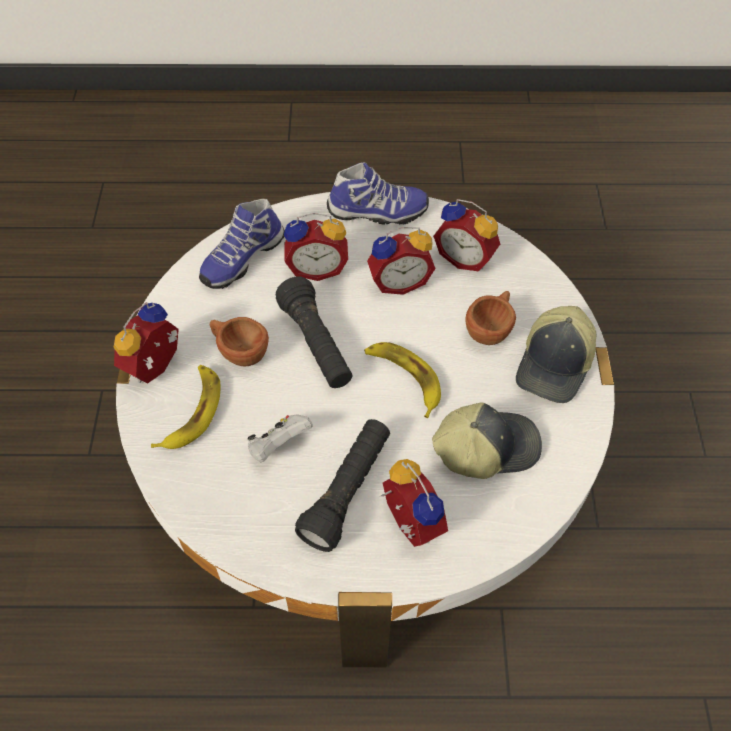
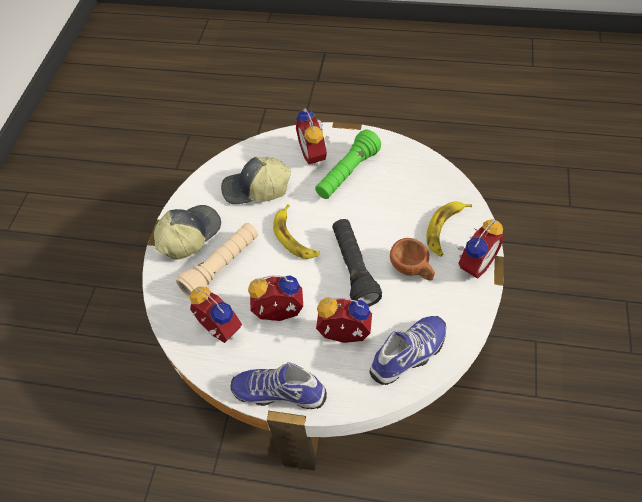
camera: 165 degrees left, 0 degrees up
white game controller [247,414,313,462] -> none
black flashlight [295,419,390,552] -> green flashlight [315,130,381,199]
brown cup [465,291,516,345] -> beige flashlight [176,223,258,298]

